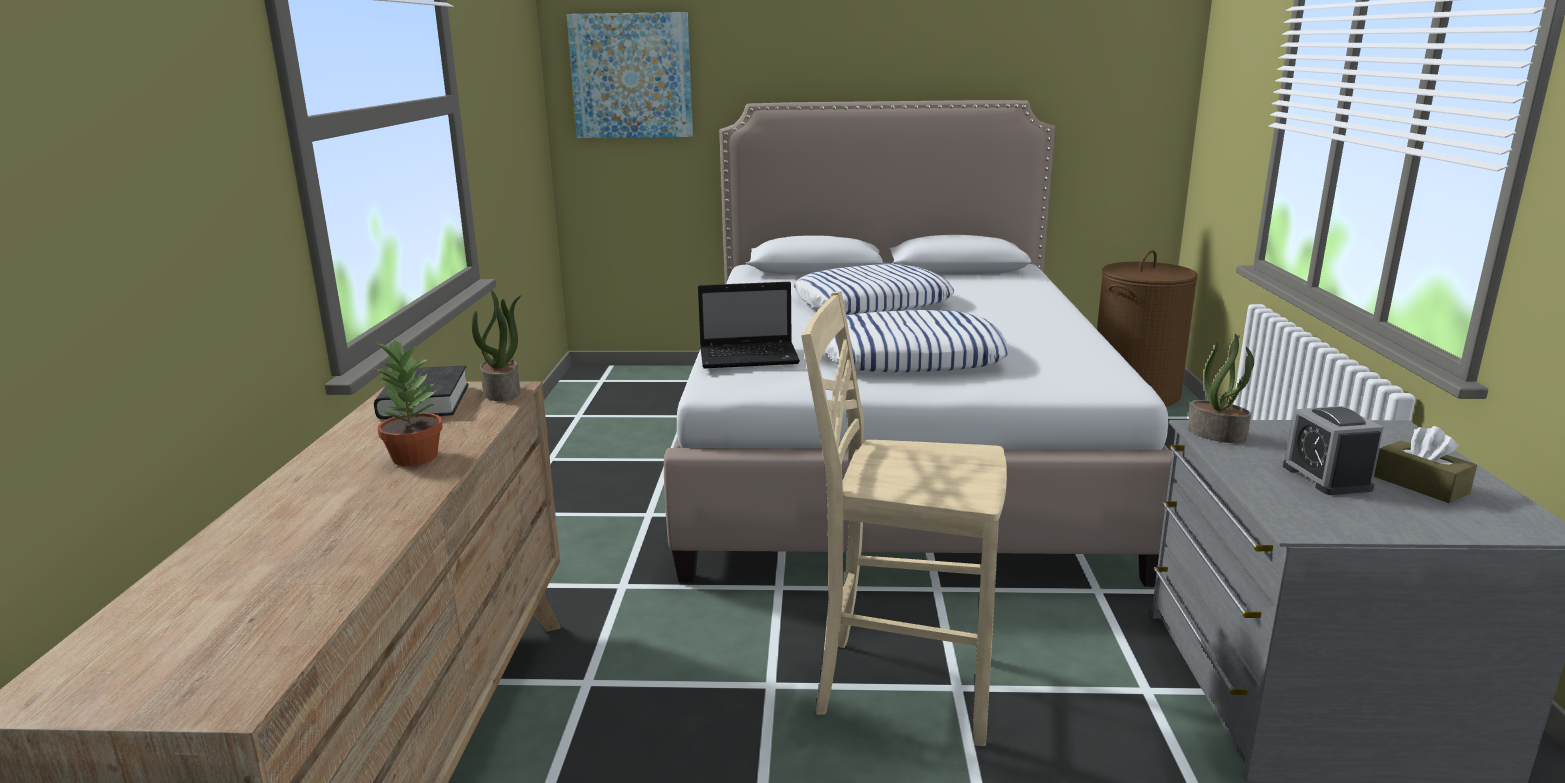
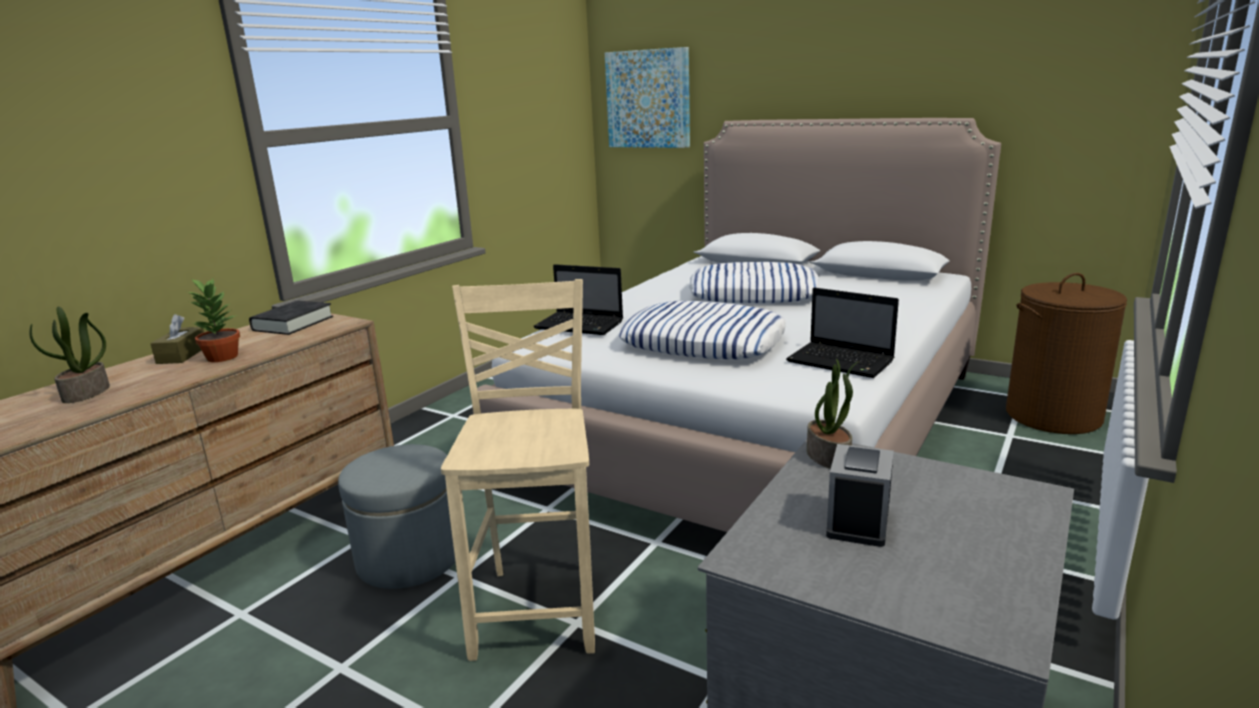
camera: 30 degrees right, 0 degrees up
potted plant [472,290,521,402] -> potted plant moved to [30,306,110,403]
beige chair [801,291,1007,746] -> beige chair turned 45 degrees clockwise [441,279,595,661]
brown tissue box [1374,426,1477,503] -> brown tissue box moved to [150,314,204,364]
none -> grey ottoman [338,444,455,589]
none -> laptop [786,288,899,378]

